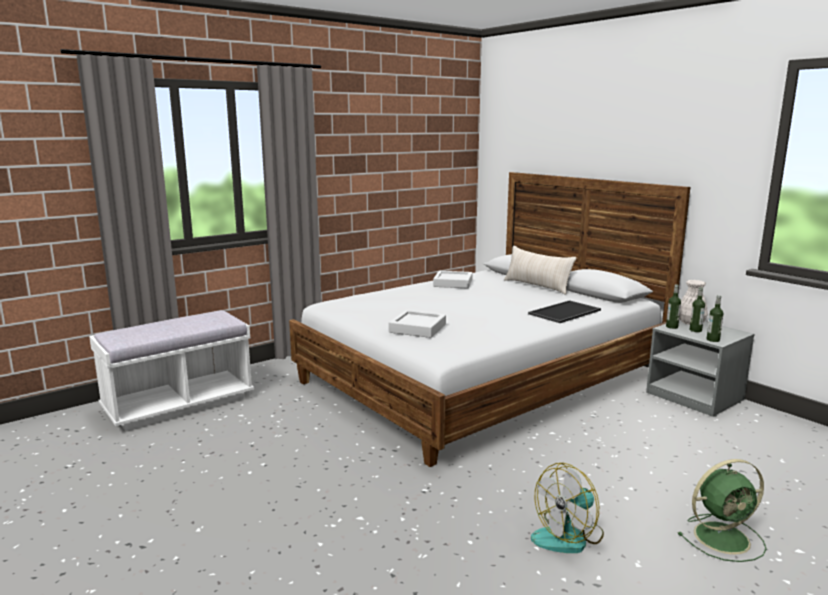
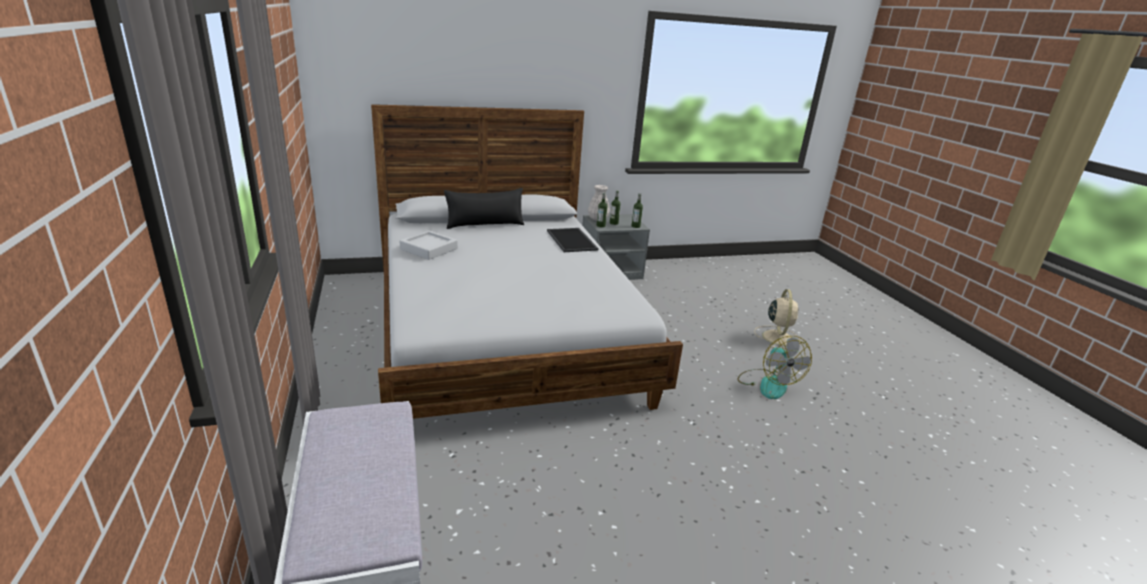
camera: 70 degrees left, 10 degrees up
grey tray [389,310,446,338] -> none
beige pillow [504,246,577,295] -> black pillow [444,188,524,229]
green fan [678,459,767,562] -> beige fan [754,289,801,349]

